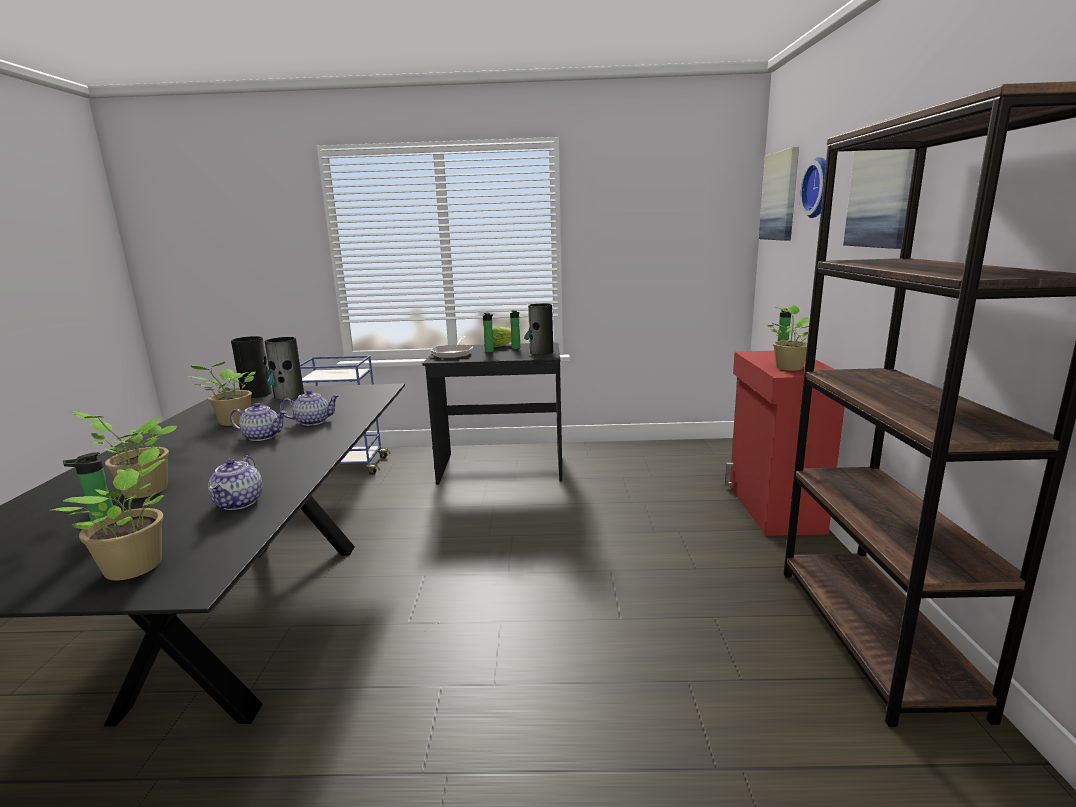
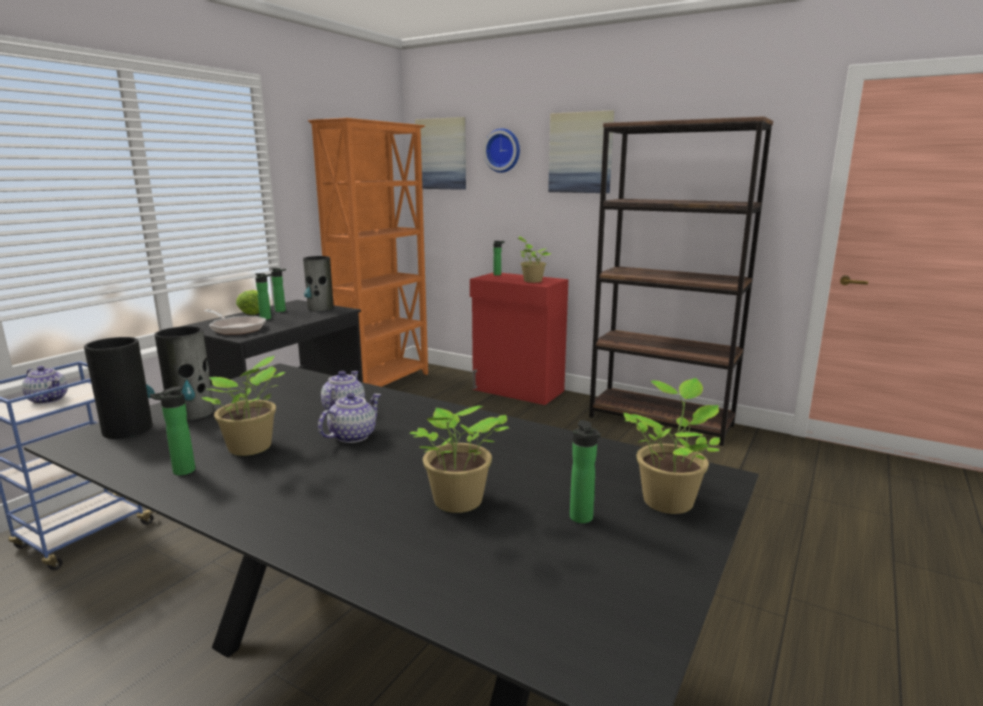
camera: 60 degrees left, 0 degrees up
teapot [208,456,263,510] -> teapot moved to [22,366,68,404]
none -> bottle [149,386,195,475]
none -> orange bookcase [308,118,428,387]

